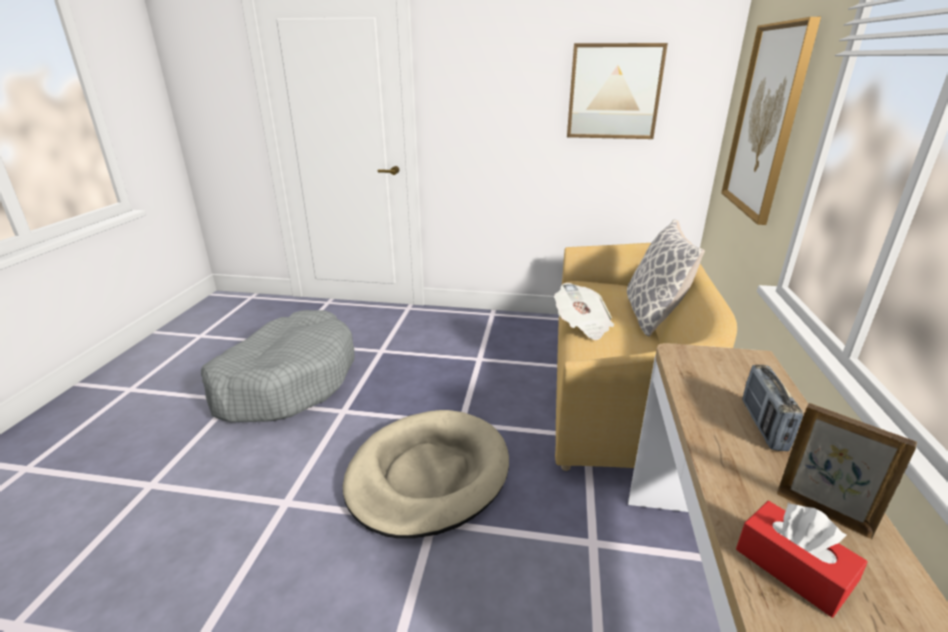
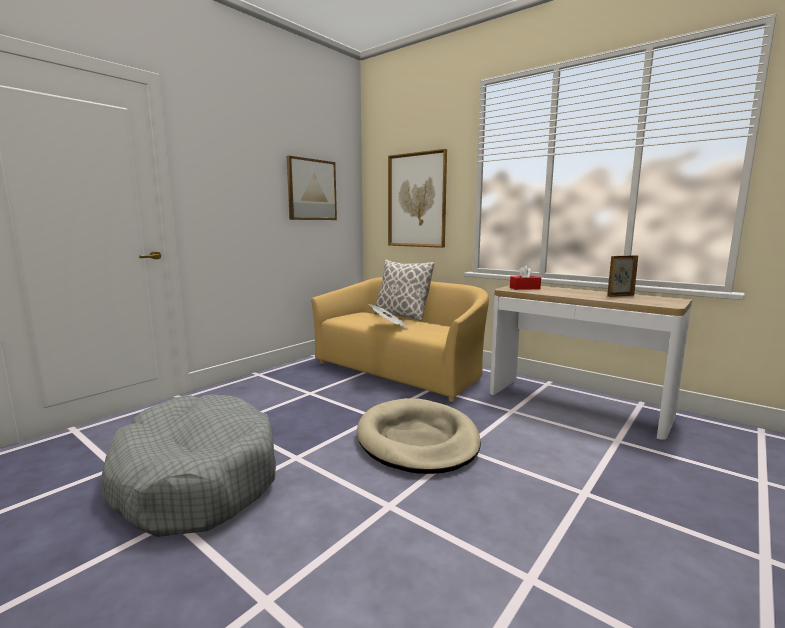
camera: 60 degrees left, 15 degrees down
red tissue box [736,501,868,618] -> red tissue box moved to [510,266,541,290]
radio [742,365,803,451] -> none

